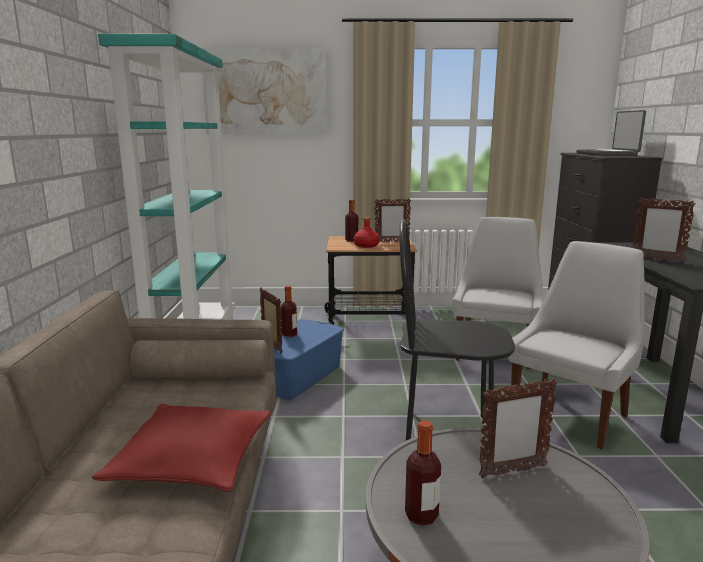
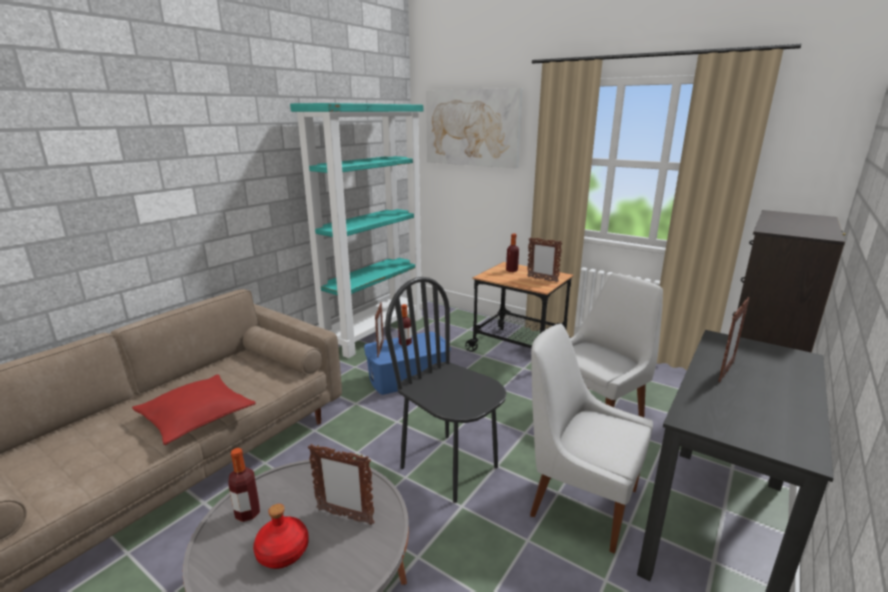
camera: 35 degrees right, 5 degrees up
red bottle [353,217,380,248] -> red bottle moved to [253,504,309,569]
white chair [508,241,645,449] -> white chair turned 135 degrees counterclockwise [530,323,653,554]
laptop [576,110,646,156] -> none
picture frame [633,198,696,262] -> picture frame turned 120 degrees counterclockwise [719,297,750,382]

